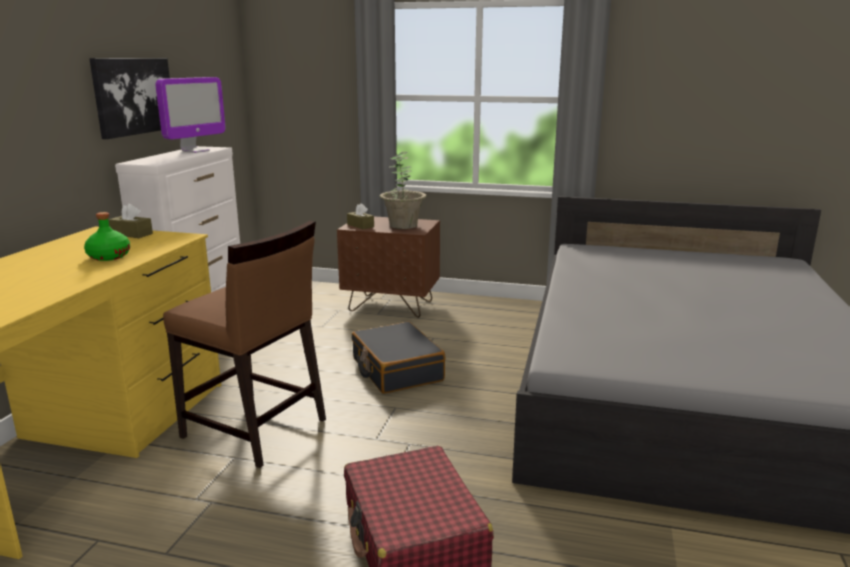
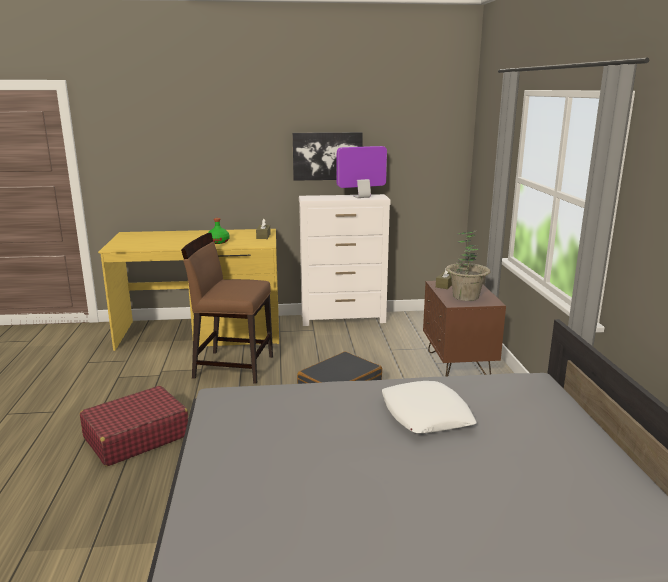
camera: 70 degrees right, 0 degrees up
monitor [155,77,225,153] -> monitor turned 150 degrees clockwise [337,146,387,198]
brown chair [163,220,326,468] -> brown chair turned 90 degrees clockwise [181,233,273,384]
none -> white pillow [382,381,477,433]

